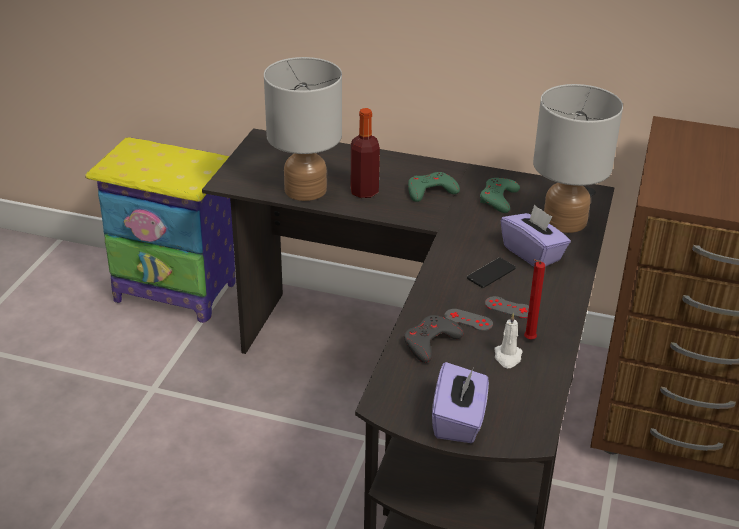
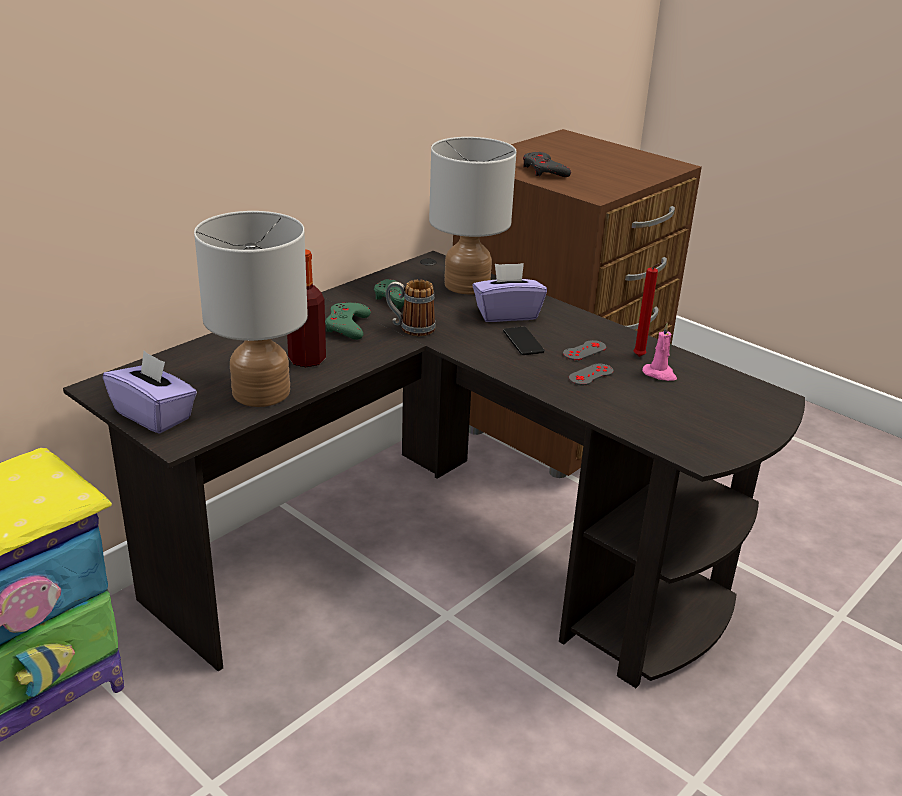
camera: 65 degrees left, 5 degrees down
grey game controller [404,315,464,363] -> grey game controller moved to [523,152,571,177]
purple tissue box [432,362,489,443] -> purple tissue box moved to [103,351,197,433]
white candle [494,313,523,368] -> pink candle [642,323,677,381]
none -> mug [386,280,436,336]

